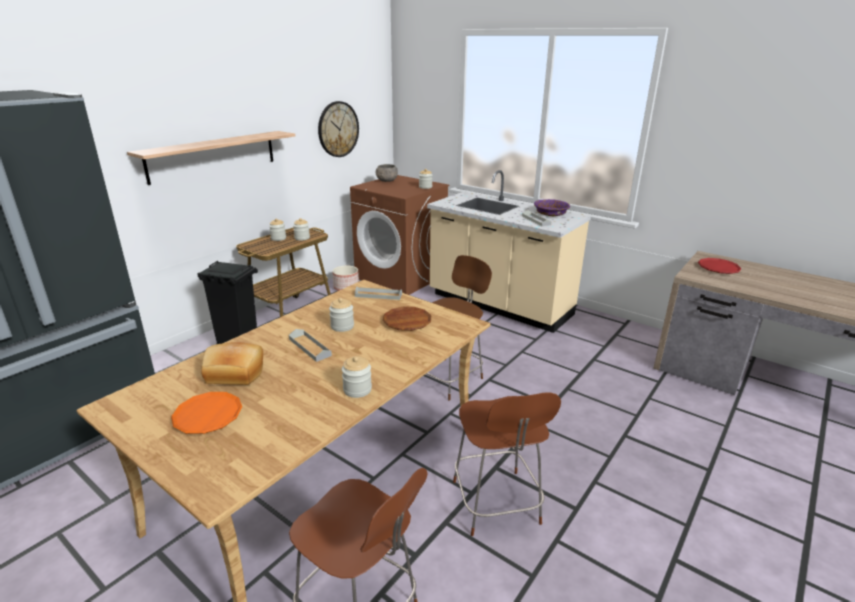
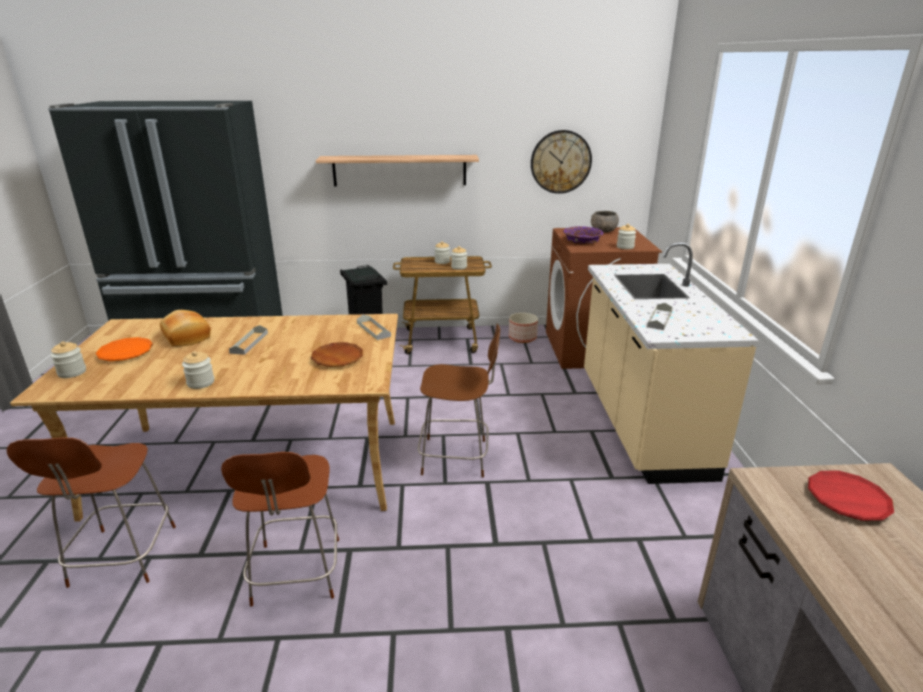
camera: 50 degrees right, 0 degrees up
jar [329,298,354,332] -> jar moved to [51,341,86,378]
brown chair [453,392,561,536] -> brown chair turned 45 degrees counterclockwise [221,452,339,606]
purple bowl [534,199,570,216] -> purple bowl moved to [563,226,603,245]

